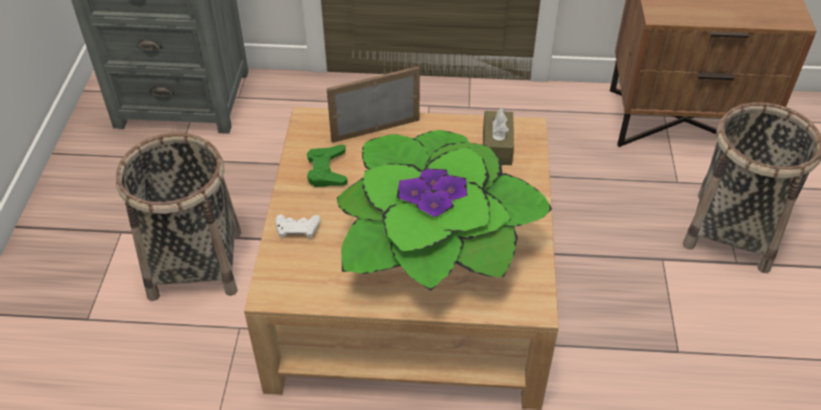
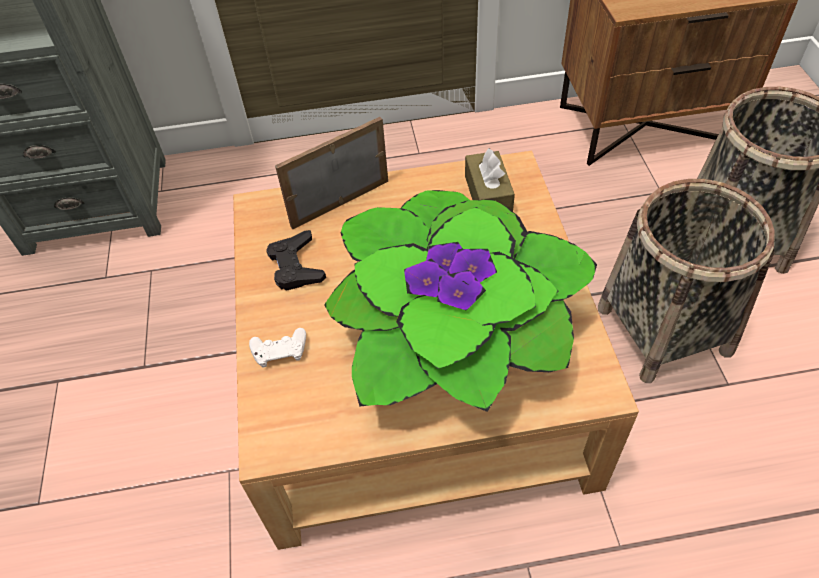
camera: 10 degrees left, 5 degrees up
basket [116,133,241,301] -> basket moved to [598,179,775,383]
green game controller [307,145,348,187] -> black game controller [266,230,326,291]

